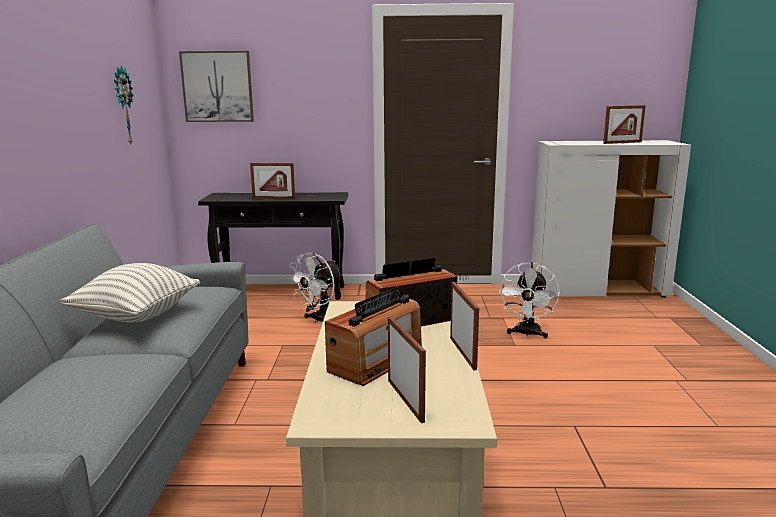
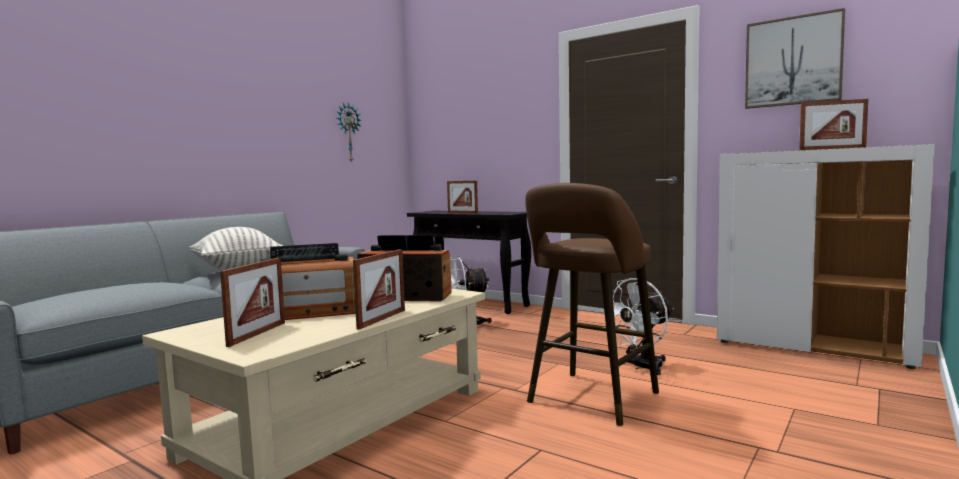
camera: 35 degrees right, 10 degrees down
picture [179,51,254,122] -> picture moved to [745,8,845,109]
none -> brown stool [525,183,659,426]

